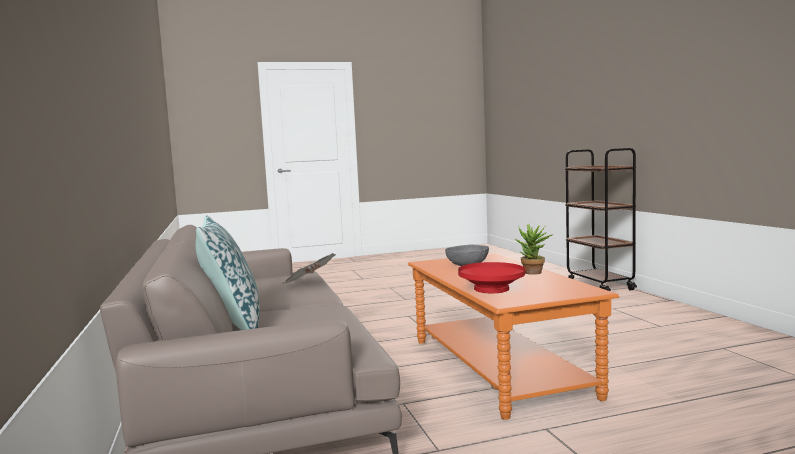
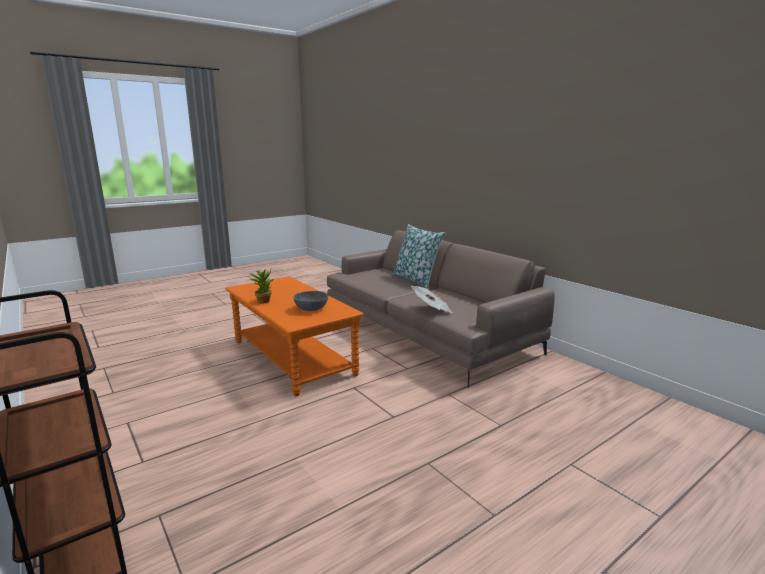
camera: 160 degrees right, 10 degrees up
red bowl [458,262,525,293] -> none

